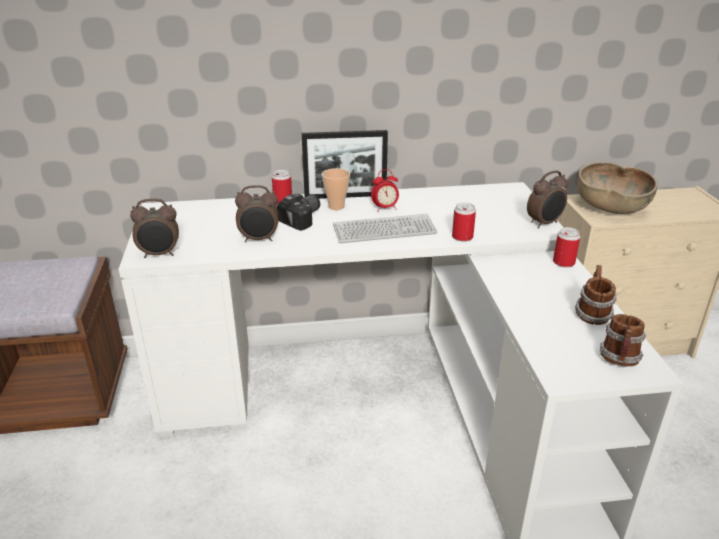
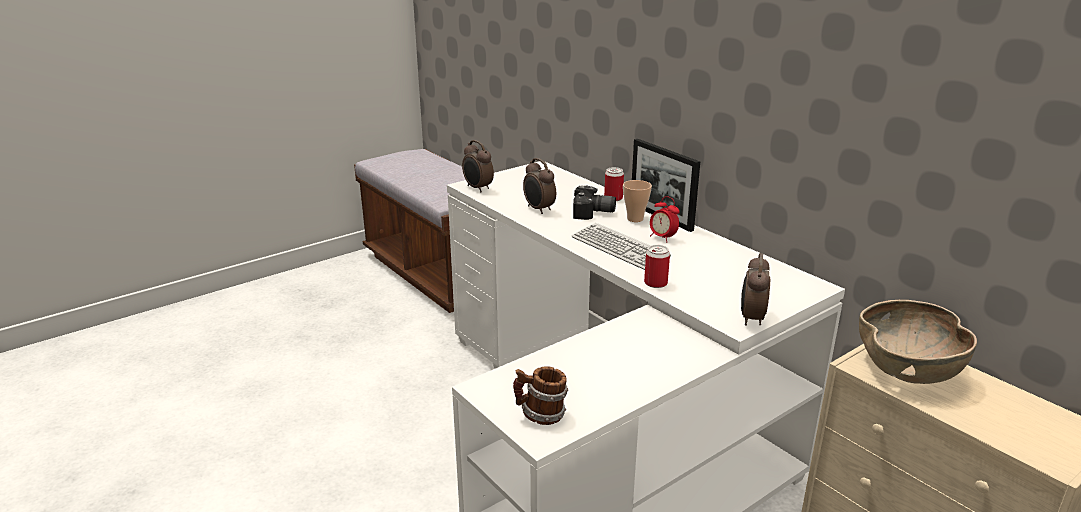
camera: 60 degrees right, 5 degrees down
alarm clock [527,170,568,228] -> alarm clock turned 75 degrees clockwise [741,253,770,326]
can [553,227,581,267] -> none
mug [575,265,617,325] -> none

